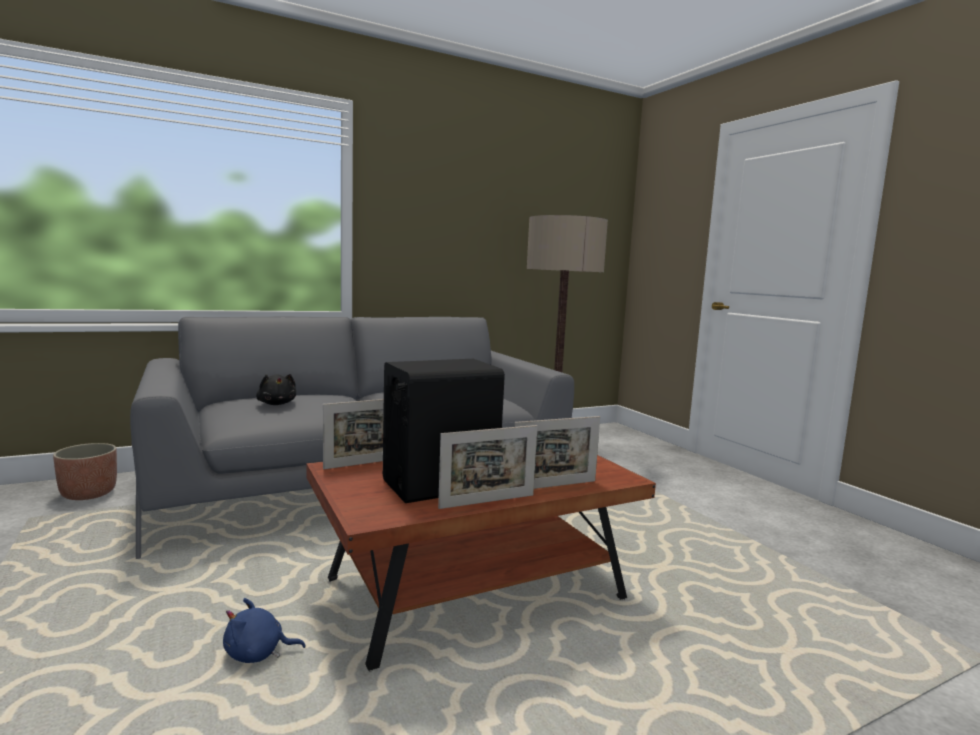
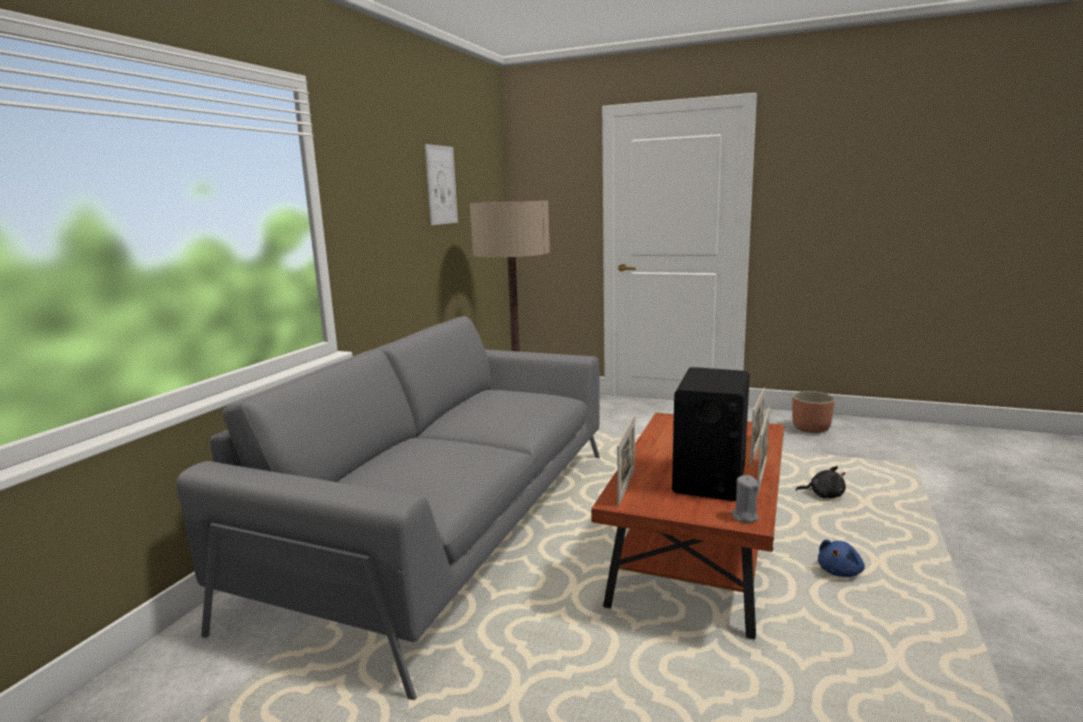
camera: 40 degrees left, 5 degrees up
planter [53,443,117,500] -> planter moved to [792,391,835,433]
blue plush toy [223,598,306,663] -> blue plush toy moved to [818,539,865,577]
black plush toy [256,374,296,405] -> black plush toy moved to [796,466,846,498]
none -> picture [425,144,458,225]
none -> grey candle [731,475,759,523]

